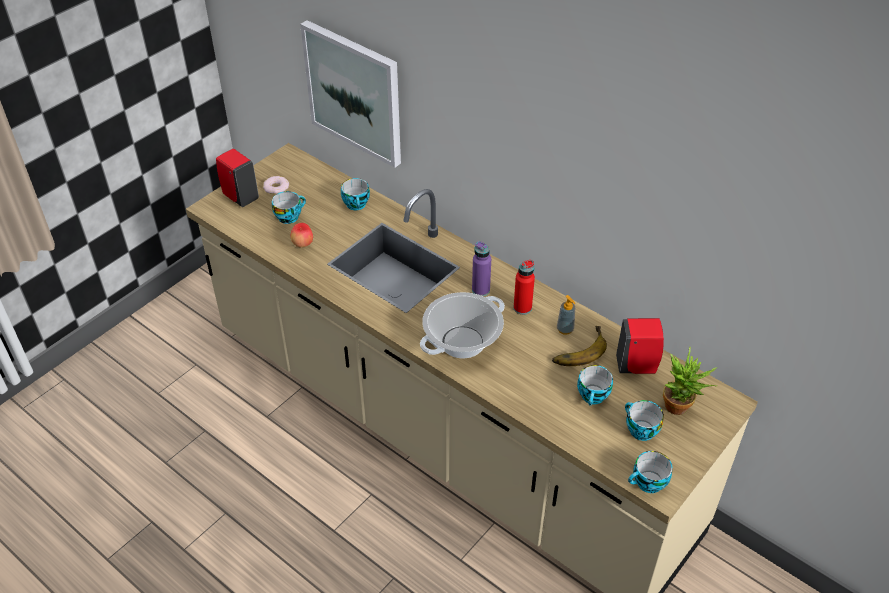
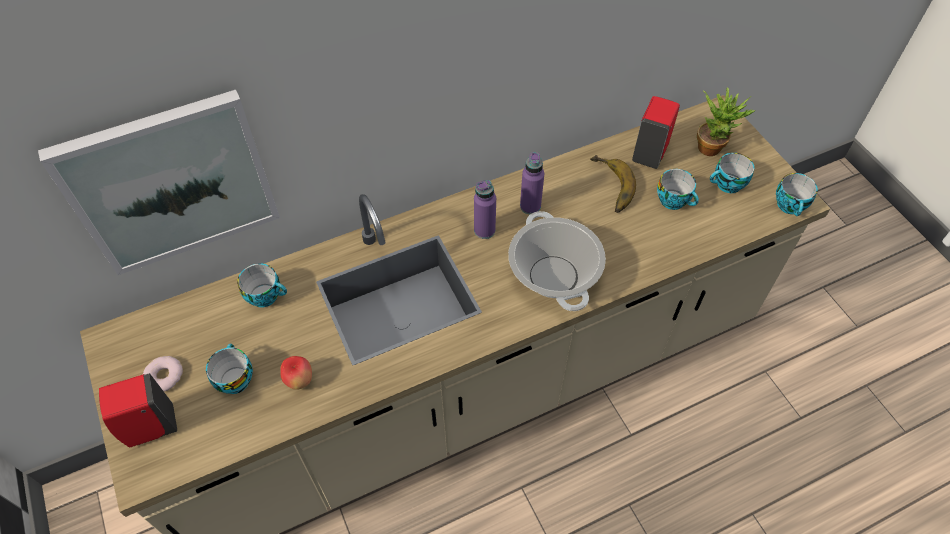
camera: 65 degrees left, 10 degrees up
red bottle [514,260,535,315] -> purple bottle [520,152,544,214]
soap dispenser [557,295,575,335] -> none

